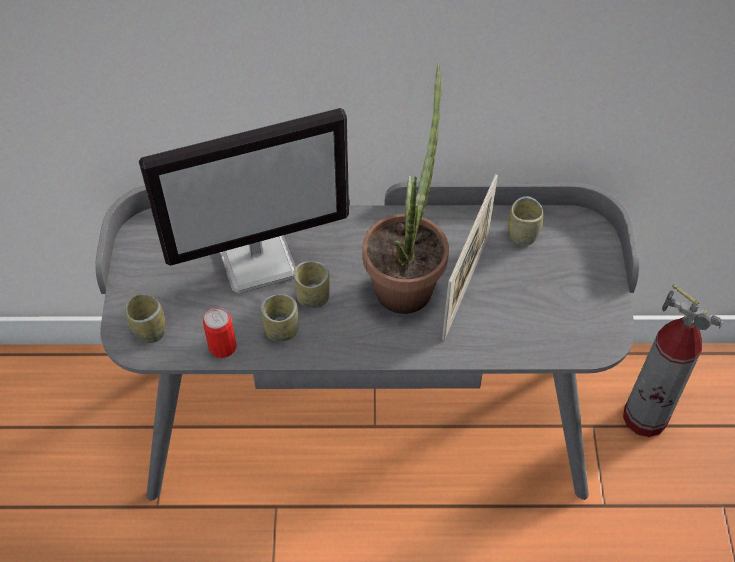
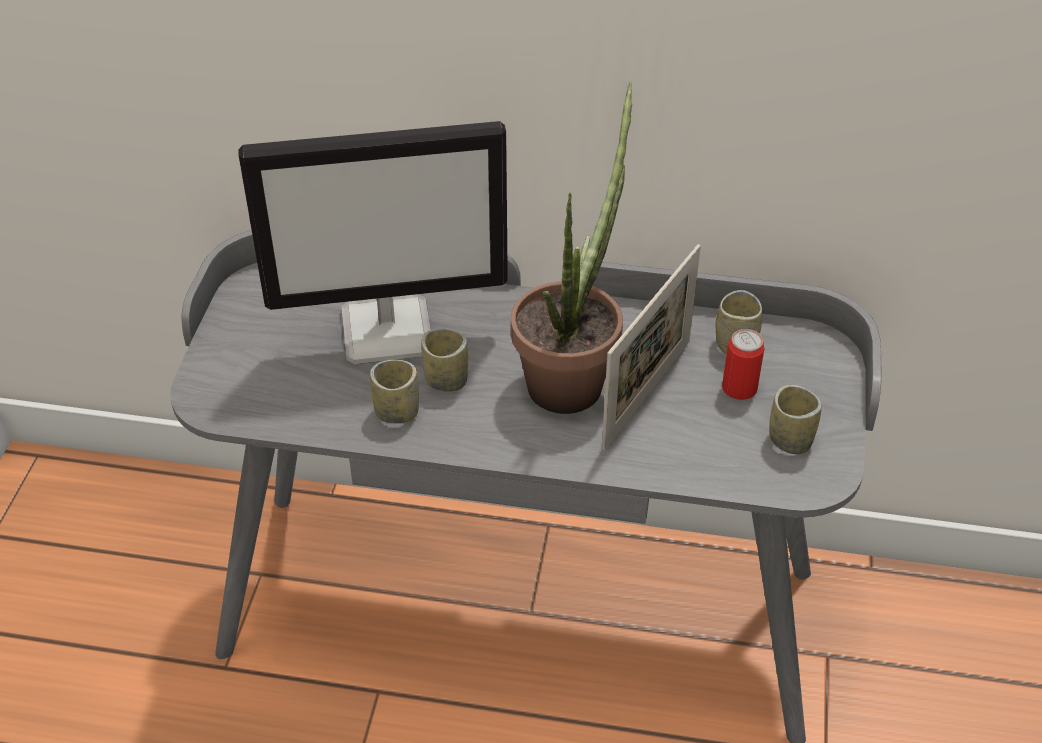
camera: 10 degrees right, 10 degrees down
cup [125,293,166,343] -> cup moved to [769,385,822,454]
can [203,307,237,358] -> can moved to [722,329,765,400]
fire extinguisher [623,284,724,437] -> none

